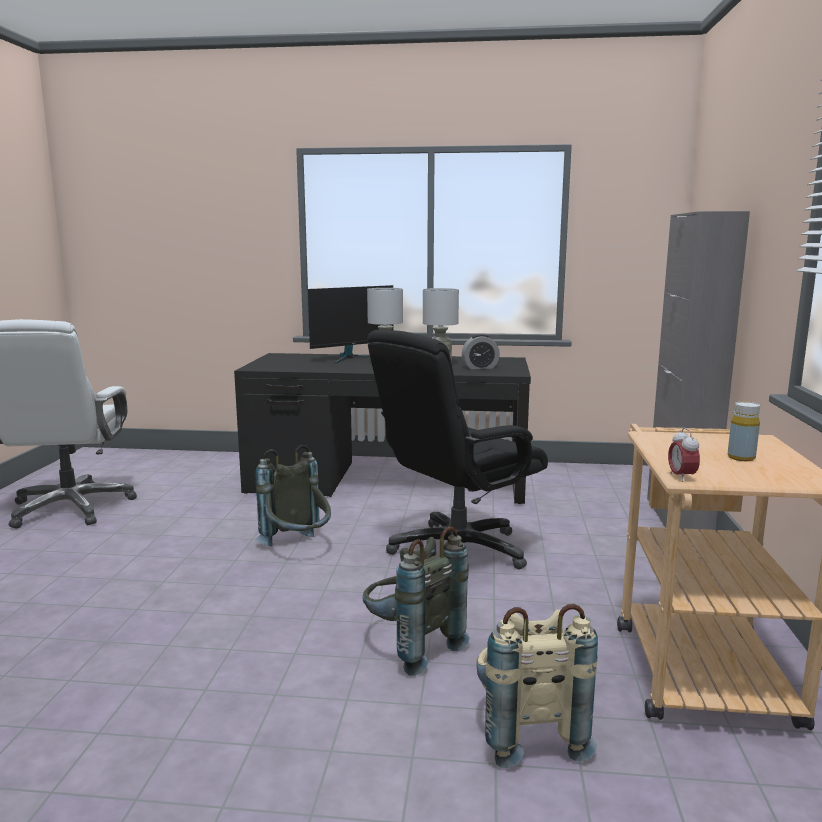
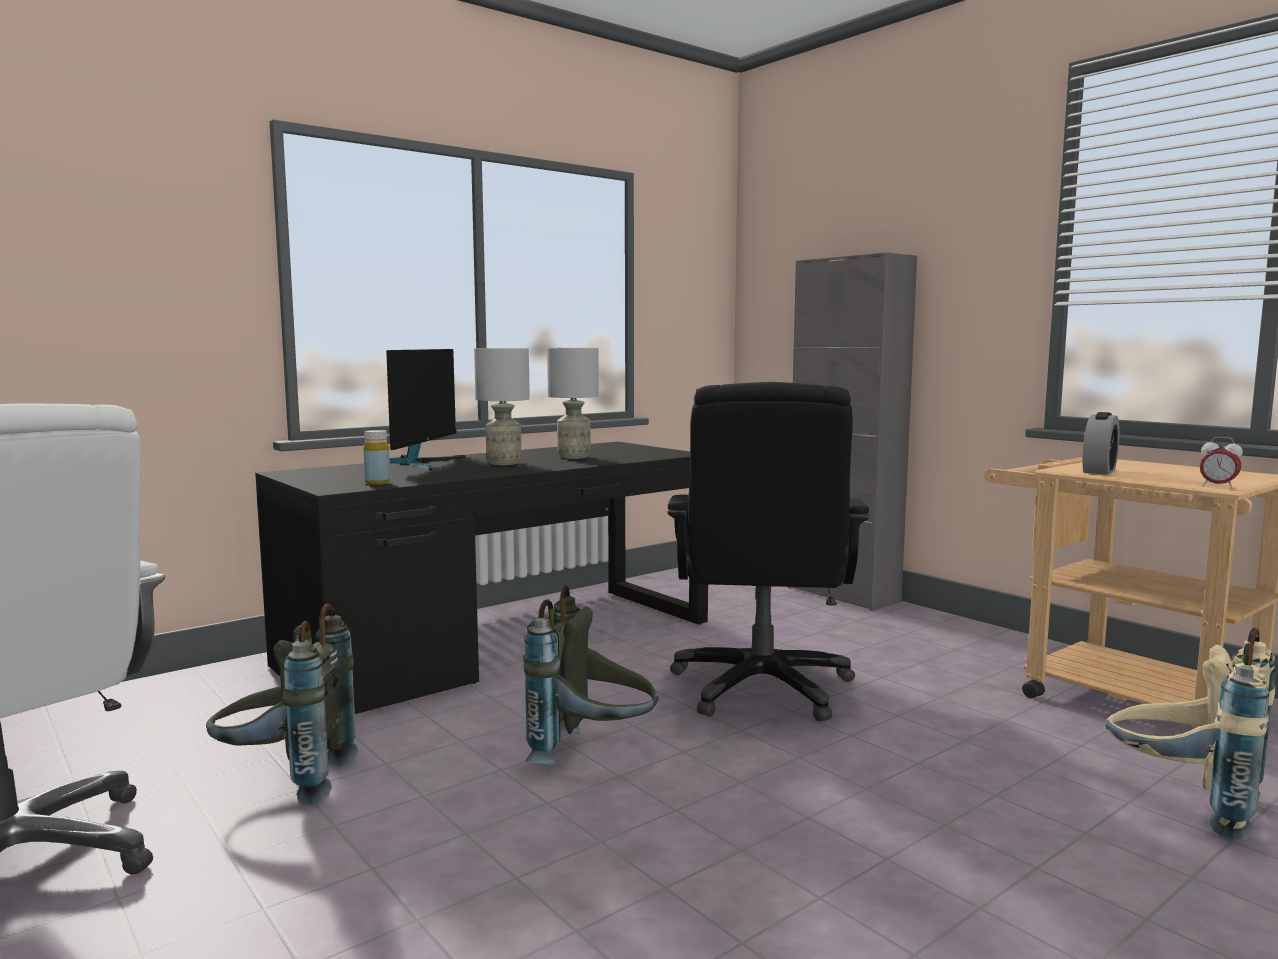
camera: 45 degrees left, 5 degrees down
grey backpack [362,527,470,676] -> grey backpack moved to [206,604,358,805]
alarm clock [462,334,500,369] -> alarm clock moved to [1083,412,1120,475]
yellow bottle [728,402,760,461] -> yellow bottle moved to [363,430,390,485]

